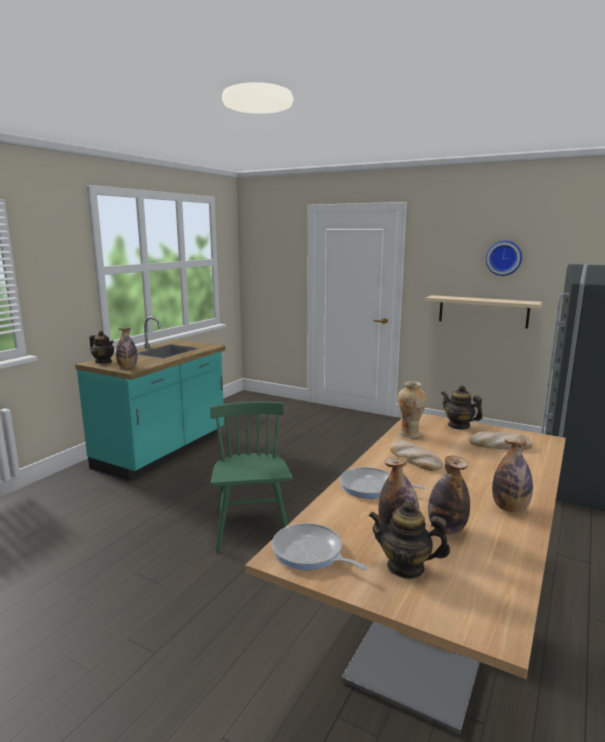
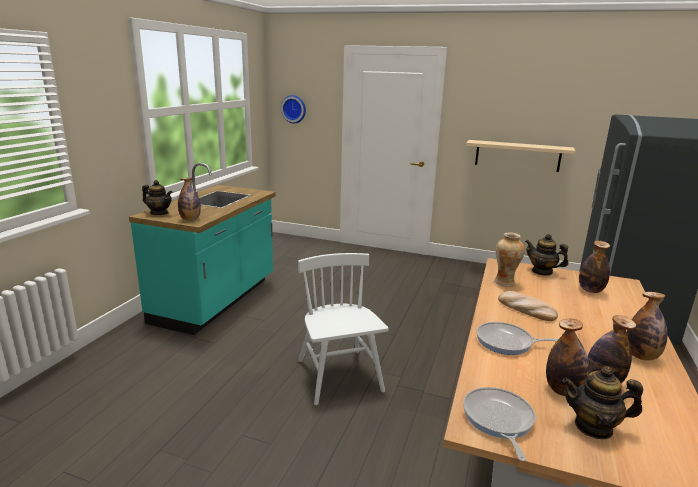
camera: 10 degrees left, 5 degrees up
green chair [210,402,292,552] -> white chair [298,253,389,405]
frying pan [272,523,369,570] -> frying pan turned 60 degrees clockwise [463,387,536,462]
bread [469,431,533,450] -> bottle [579,241,610,293]
wall clock [486,241,522,276] -> wall clock moved to [281,95,306,123]

